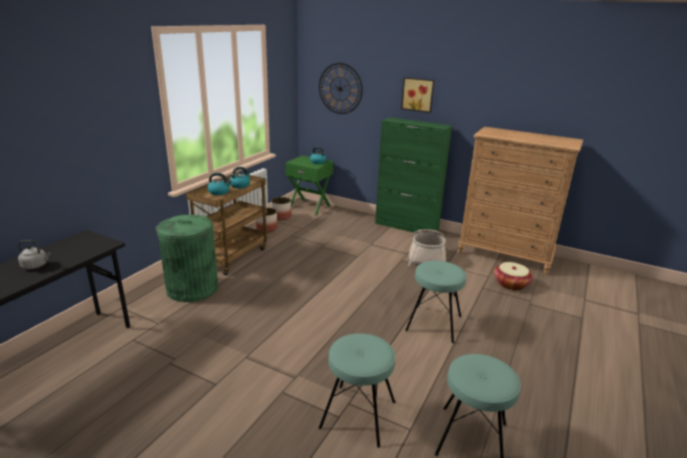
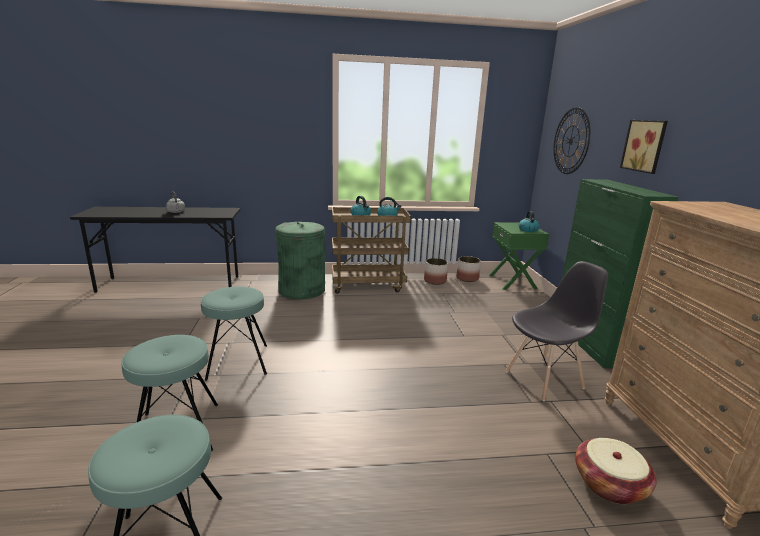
camera: 55 degrees right, 5 degrees down
turquoise stool [405,261,466,343] -> turquoise stool moved to [201,286,267,381]
basket [408,229,446,266] -> grey chair [506,261,608,401]

